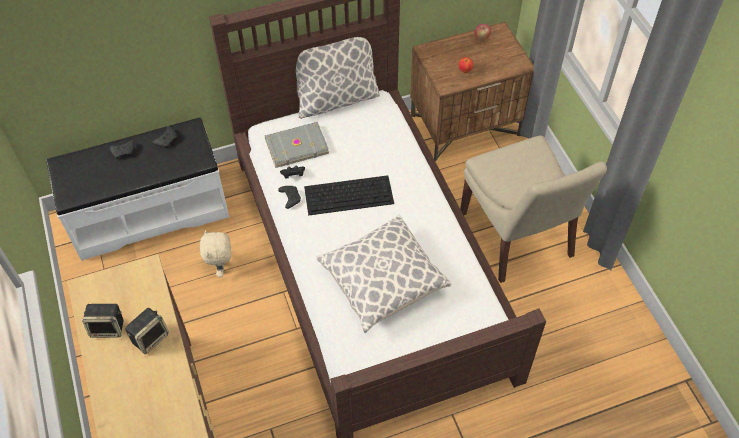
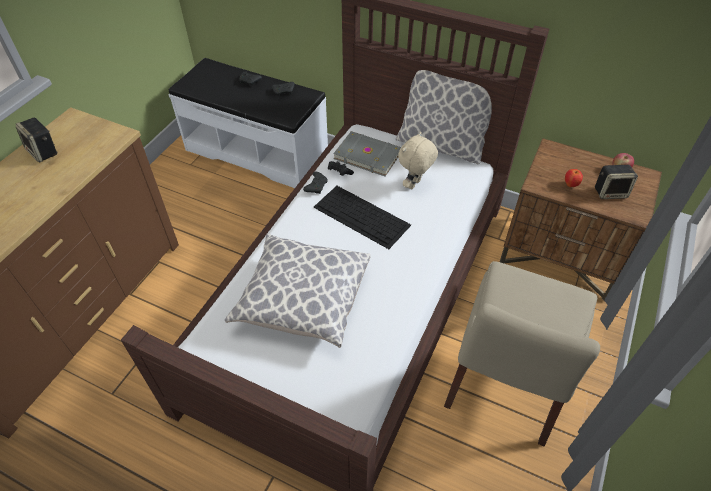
camera: 45 degrees right, 5 degrees down
speaker [125,308,169,354] -> speaker moved to [595,165,638,199]
beige plush toy [200,230,231,277] -> beige plush toy moved to [398,132,438,189]

